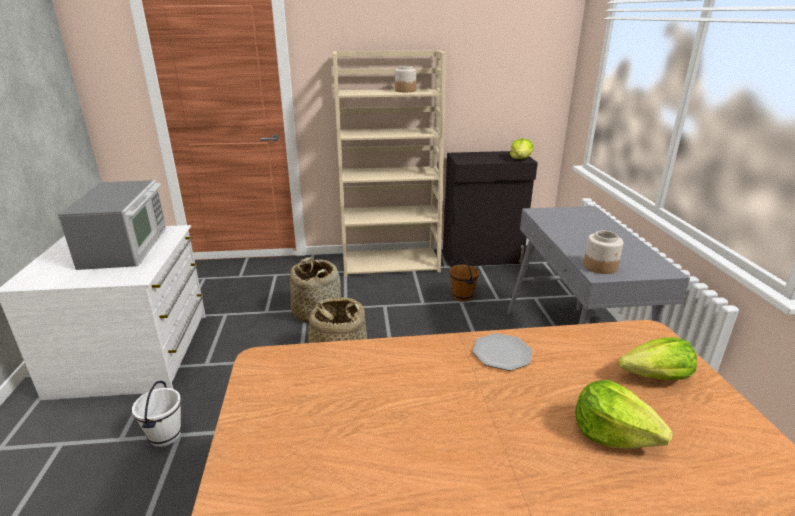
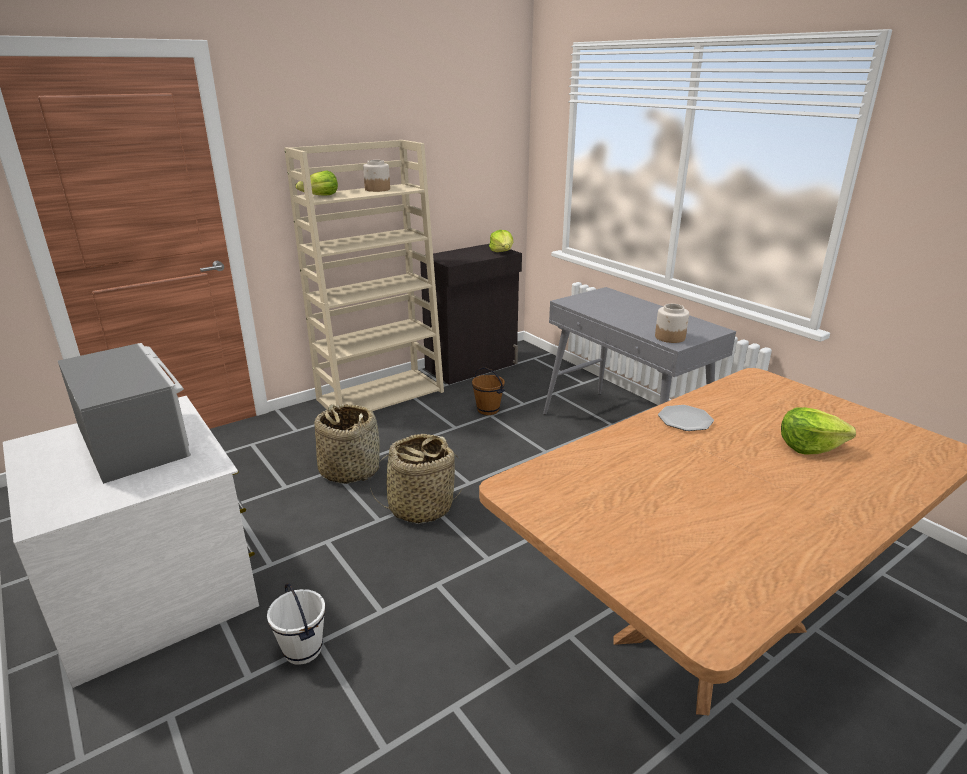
camera: 30 degrees left, 0 degrees up
lettuce [618,337,697,380] -> lettuce moved to [296,171,338,196]

